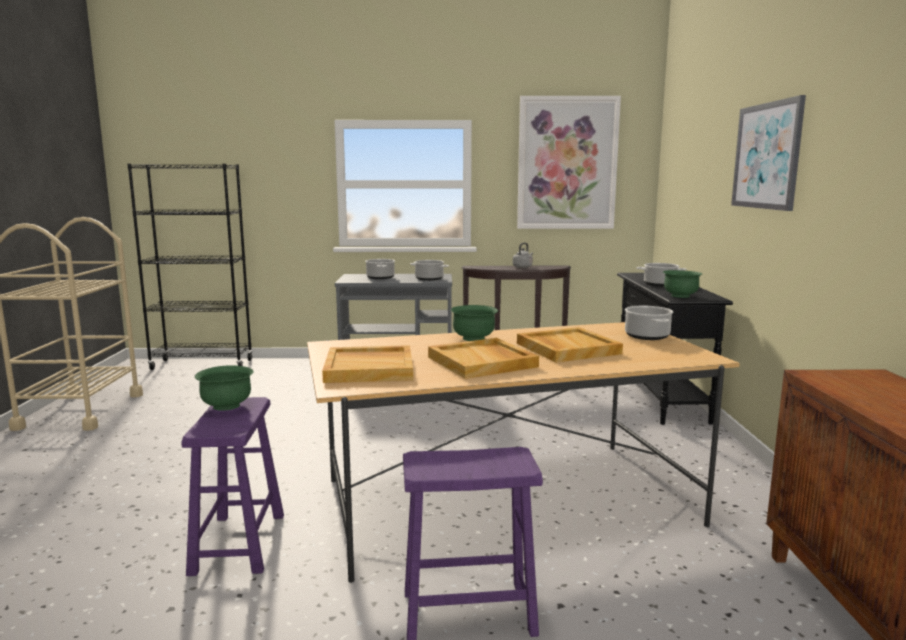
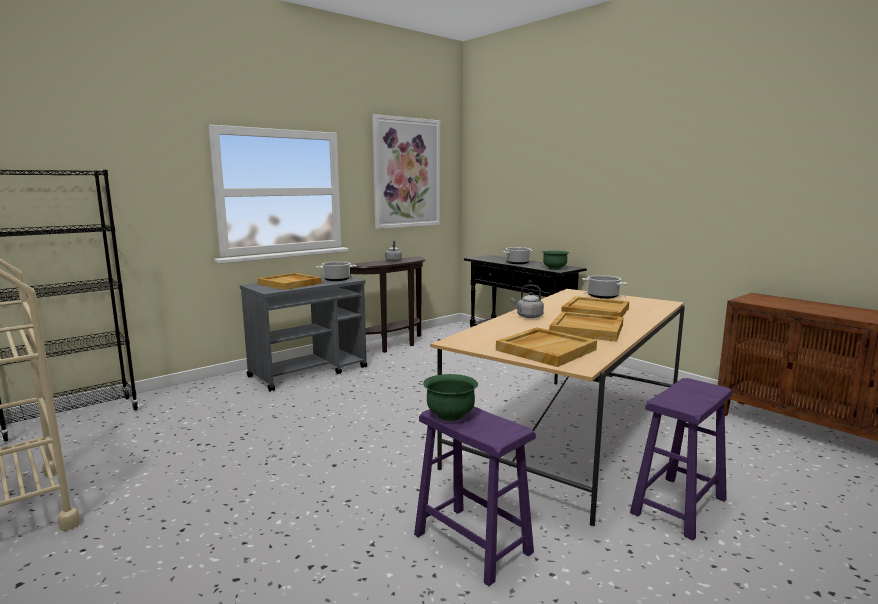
camera: 40 degrees left, 0 degrees up
cooking pot [365,259,395,279] -> beige tray [258,273,322,290]
green bowl [451,305,498,341] -> grey kettle [511,285,544,318]
picture [731,95,806,211] -> none

